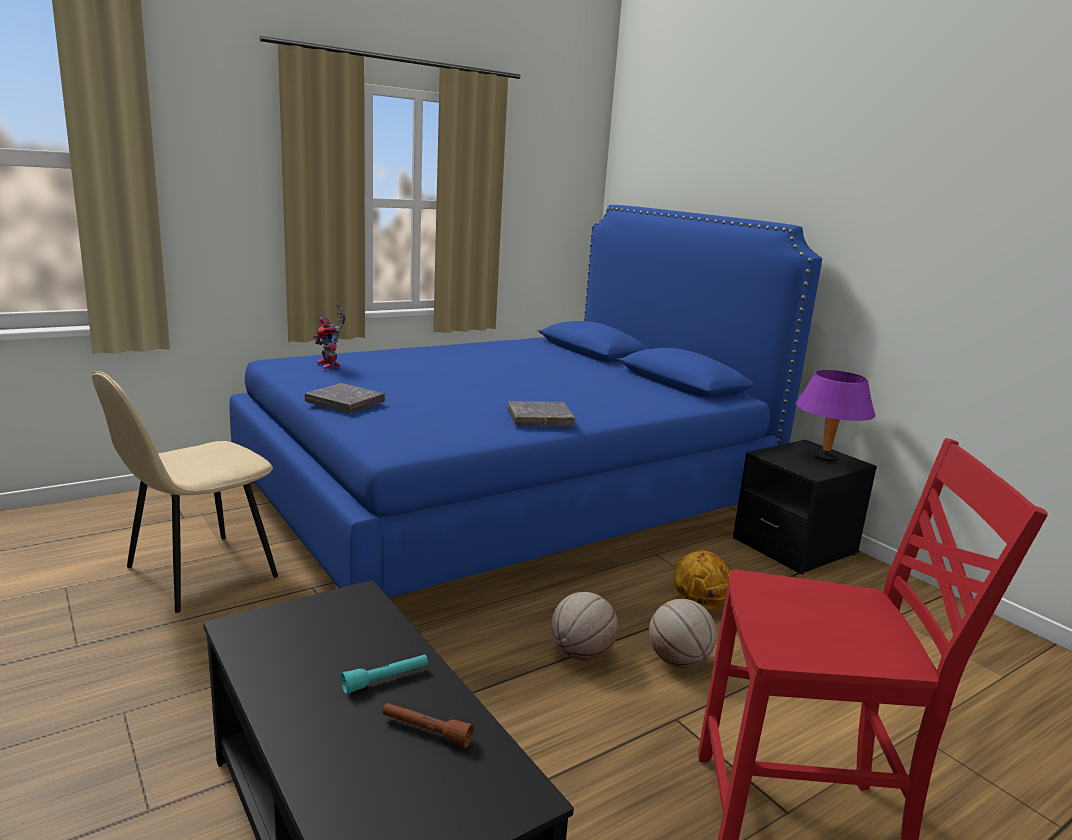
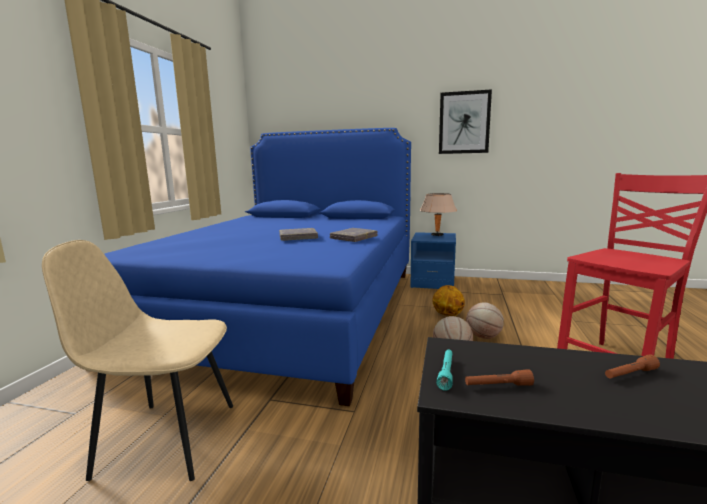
camera: 40 degrees left, 5 degrees down
beige chair [92,371,278,613] -> beige chair turned 90 degrees clockwise [42,240,233,481]
grey book [305,383,385,413] -> grey book moved to [279,228,318,241]
toy robot [313,304,345,369] -> none
turquoise flashlight [341,654,428,694] -> turquoise flashlight moved to [436,350,453,390]
black nightstand [733,440,877,574] -> blue nightstand [410,232,456,289]
purple table lamp [796,370,875,461] -> beige table lamp [420,193,457,236]
none -> picture [439,89,492,154]
none -> brown flashlight [465,369,534,386]

